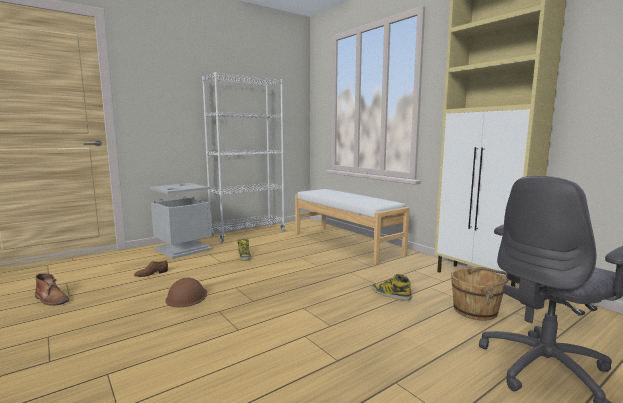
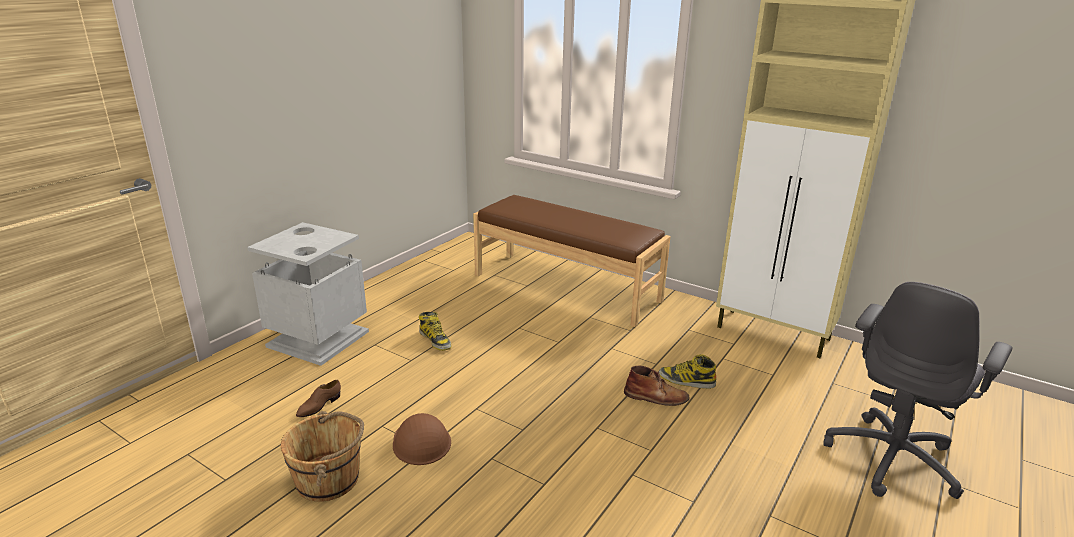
camera: 20 degrees left, 15 degrees up
brown boot [35,273,69,306] -> brown boot moved to [624,365,689,406]
white bookcase [202,72,285,242] -> none
white bench [295,189,410,265] -> brown bench [473,195,671,327]
brown bucket [451,267,509,320] -> brown bucket moved to [281,411,364,502]

